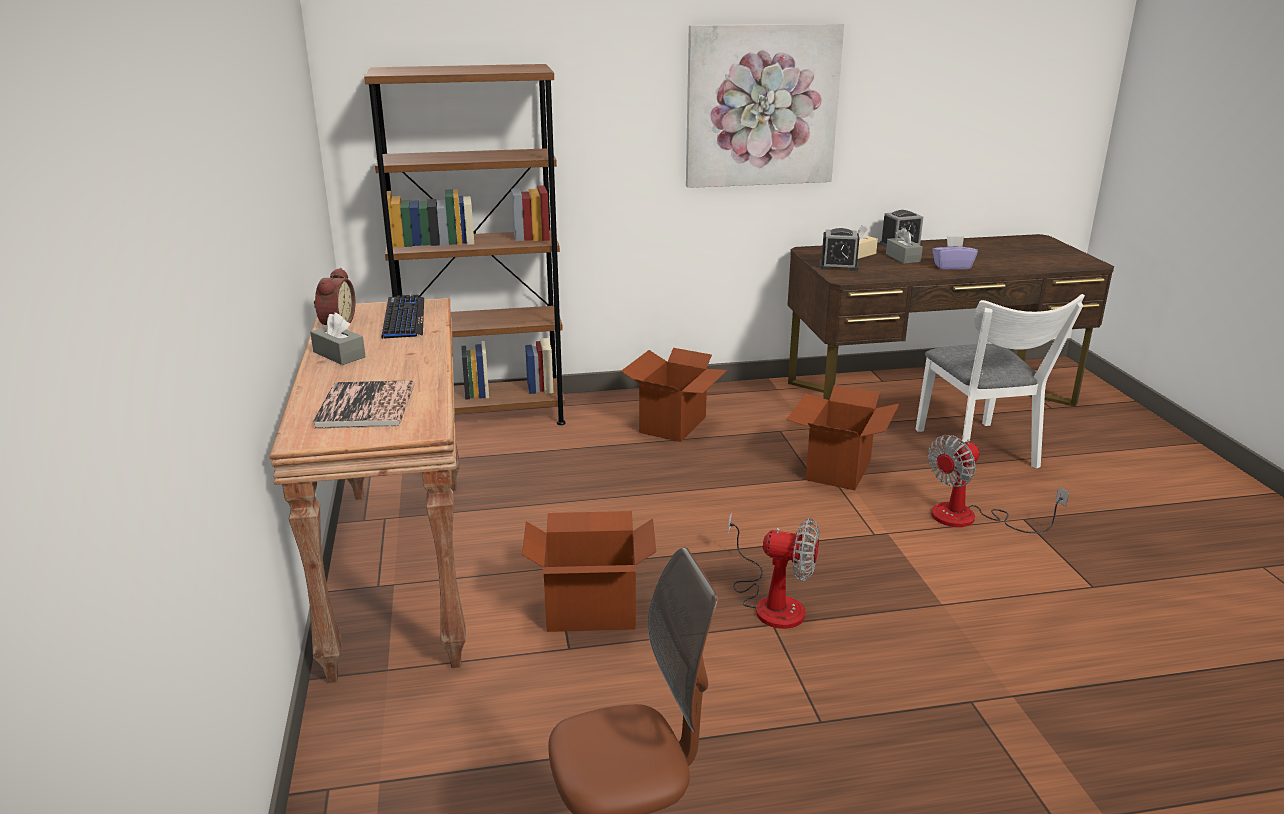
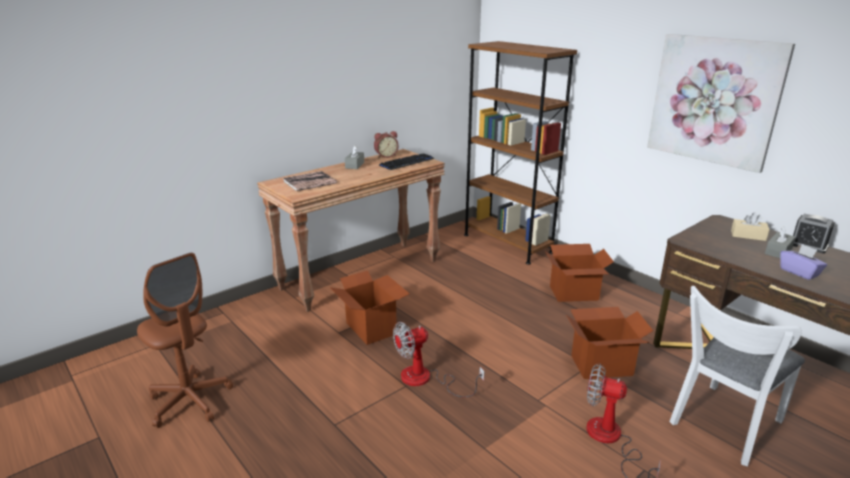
camera: 60 degrees right, 0 degrees up
fan [728,512,819,629] -> fan turned 75 degrees clockwise [393,322,484,397]
alarm clock [820,228,859,271] -> none

